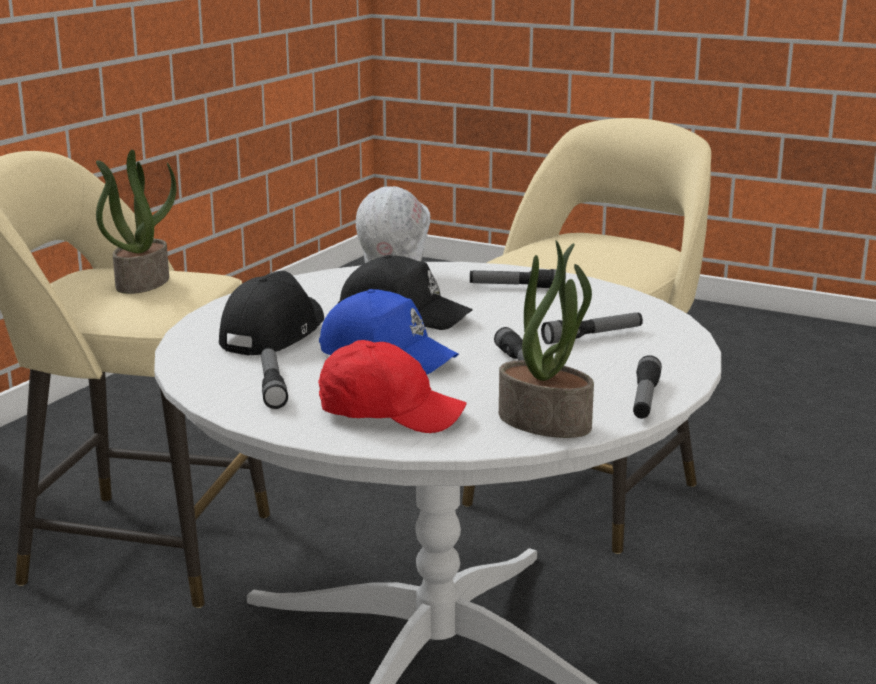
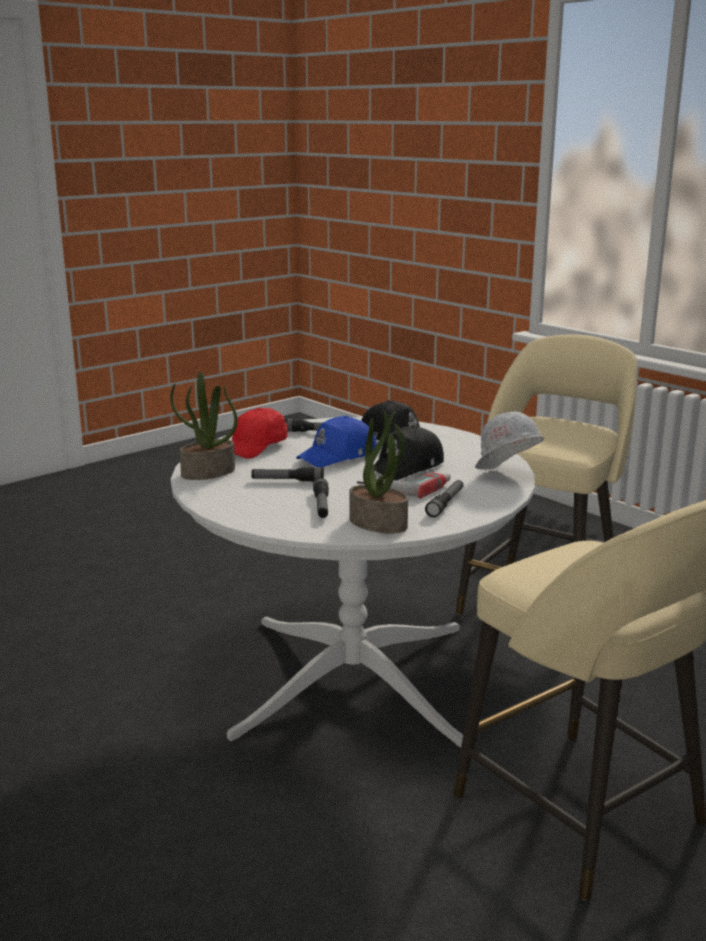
camera: 110 degrees right, 0 degrees up
potted plant [96,150,177,294] -> potted plant moved to [349,409,408,533]
flashlight [633,355,662,419] -> none
none -> power drill [357,472,451,499]

